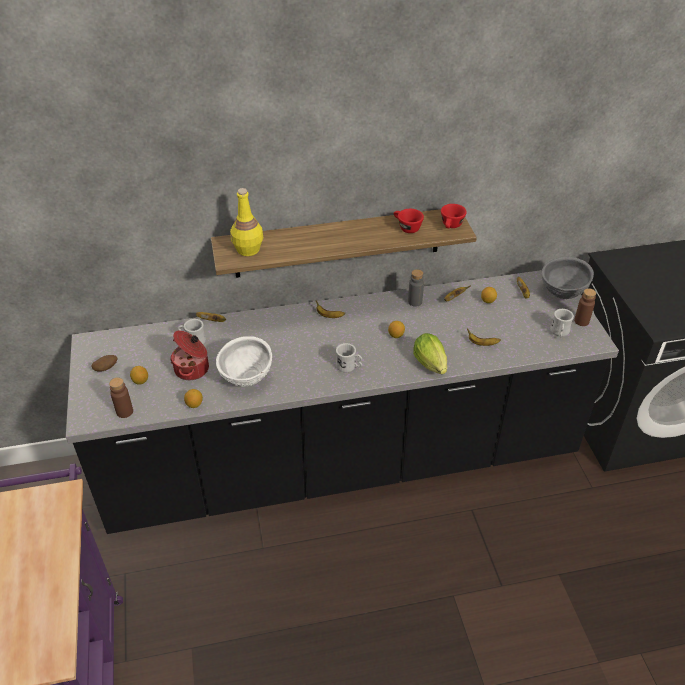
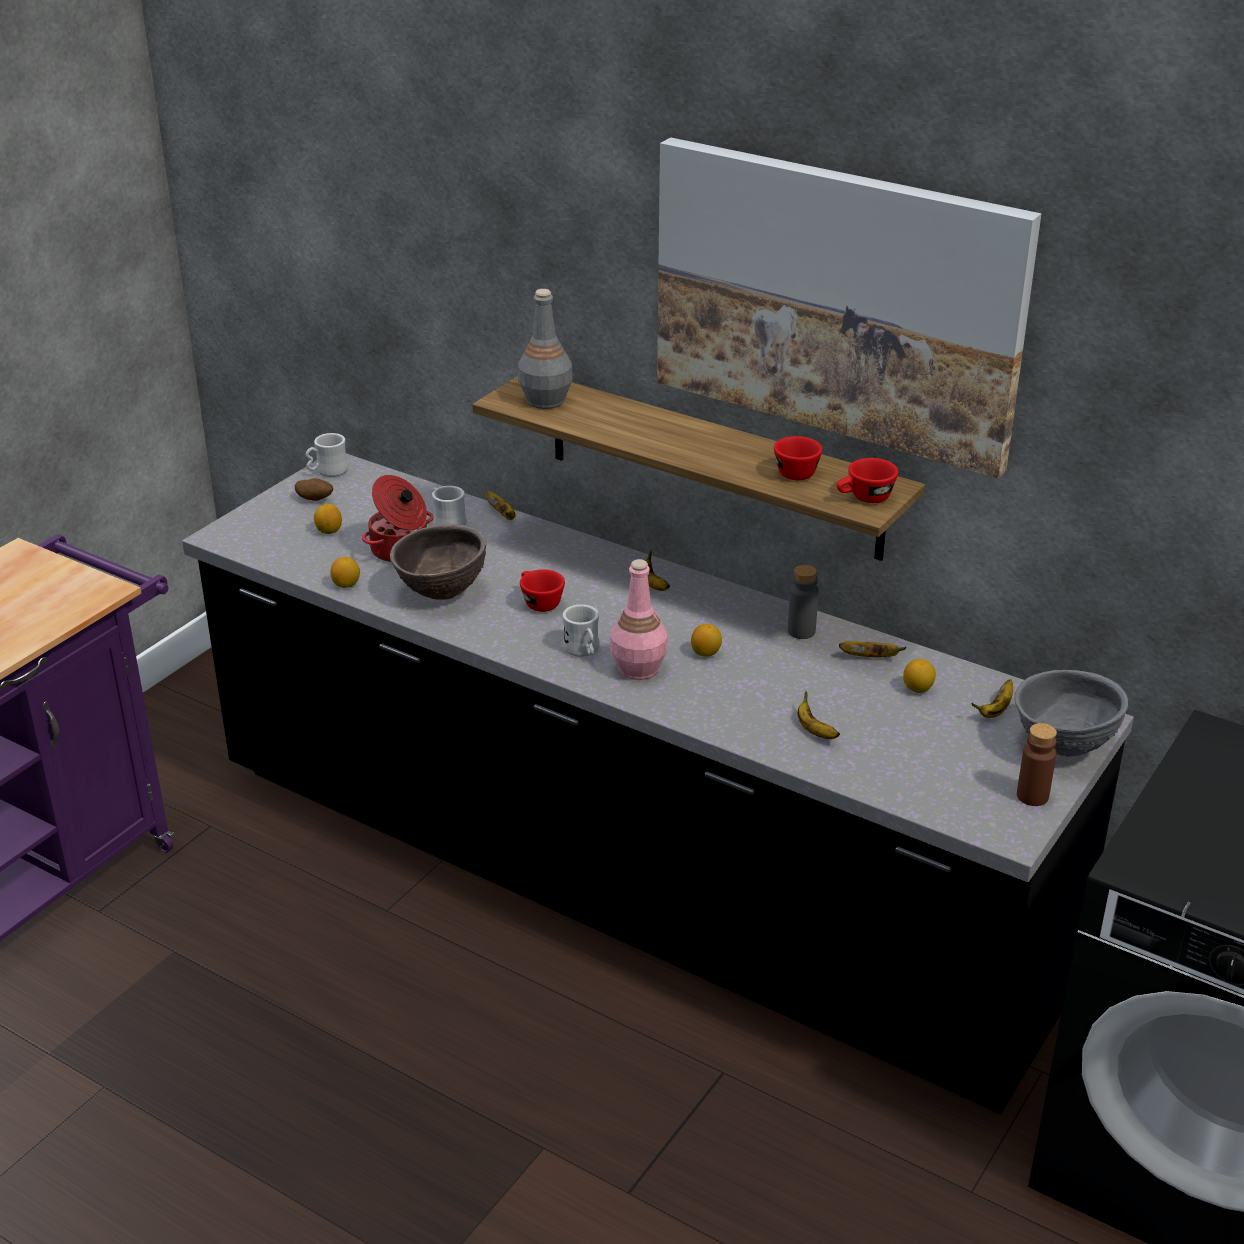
camera: 45 degrees right, 10 degrees down
brown bottle [109,377,133,418] -> none
white bowl [216,336,272,387] -> brown bowl [390,524,486,600]
yellow bottle [230,188,264,256] -> grey bottle [518,289,573,409]
lettuce [413,333,447,374] -> none
white mug [550,309,574,337] -> white mug moved to [306,433,348,477]
none -> red cup [520,569,565,612]
none -> pink bottle [610,559,668,680]
none -> picture [657,138,1042,478]

